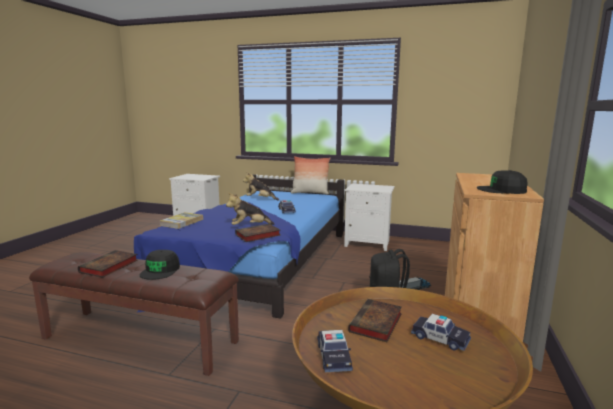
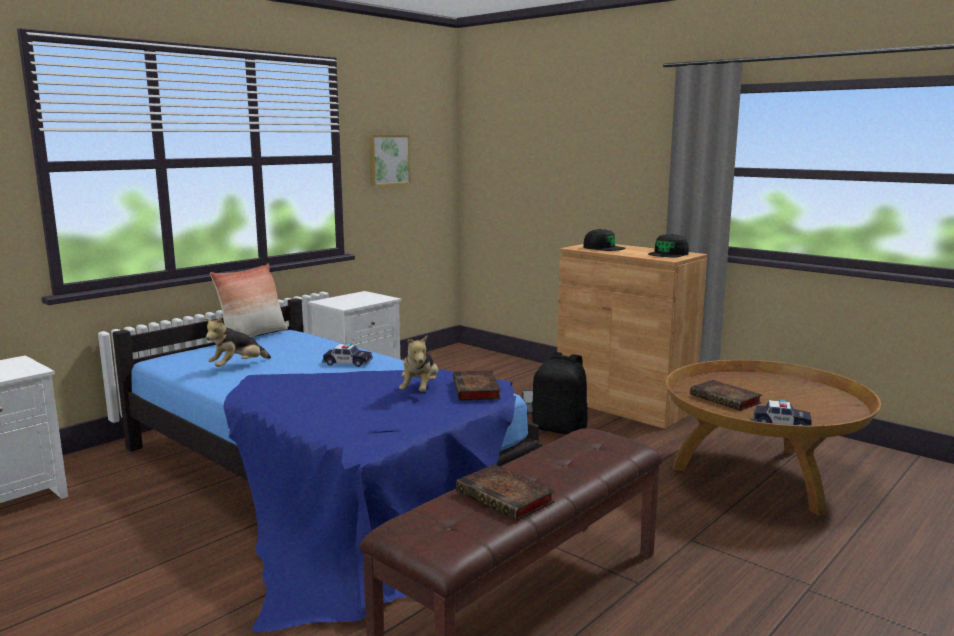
camera: 65 degrees left, 0 degrees up
black cap [140,250,180,280] -> black cap moved to [583,229,625,251]
book [159,212,203,229] -> none
toy car [411,314,471,351] -> none
none -> picture [369,135,411,186]

